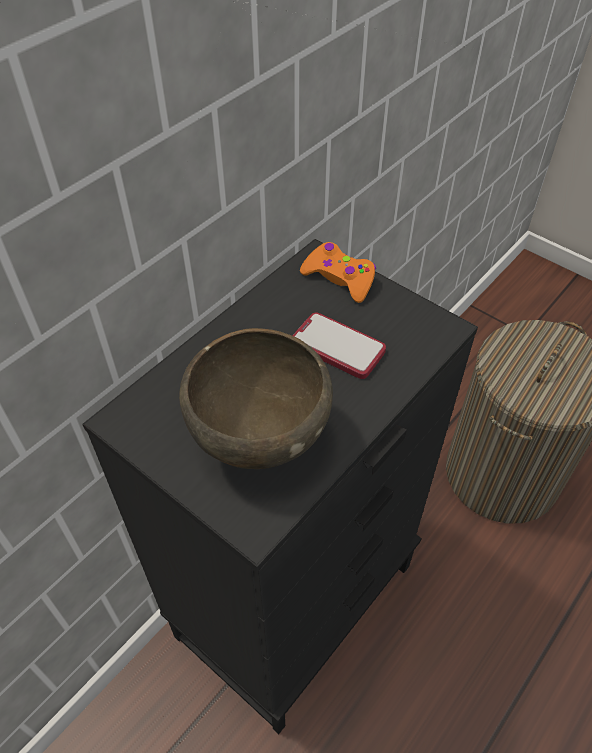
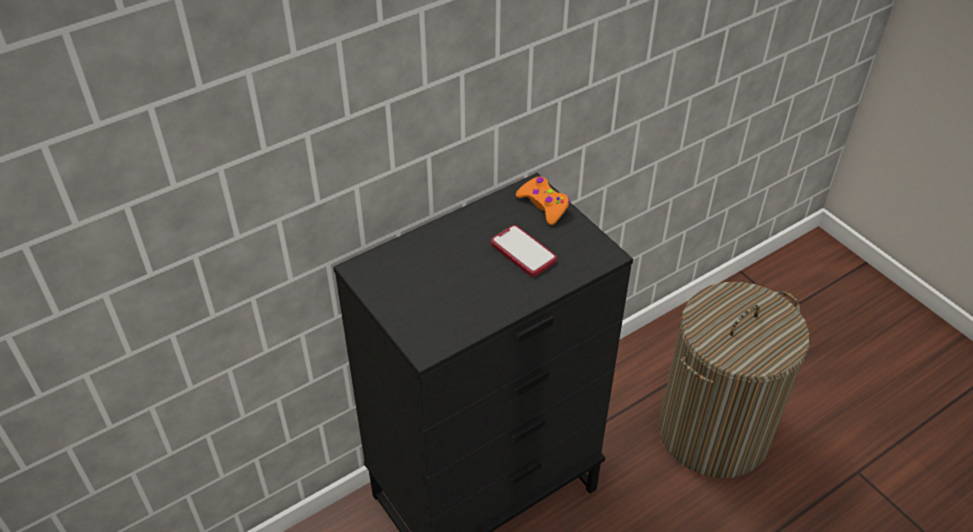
camera: 15 degrees right, 5 degrees down
brown bowl [179,328,333,469] -> none

